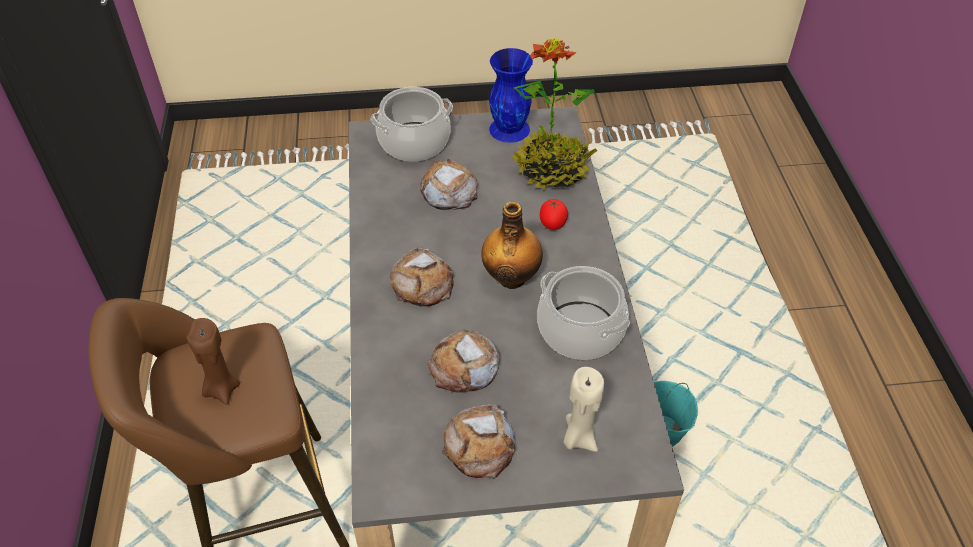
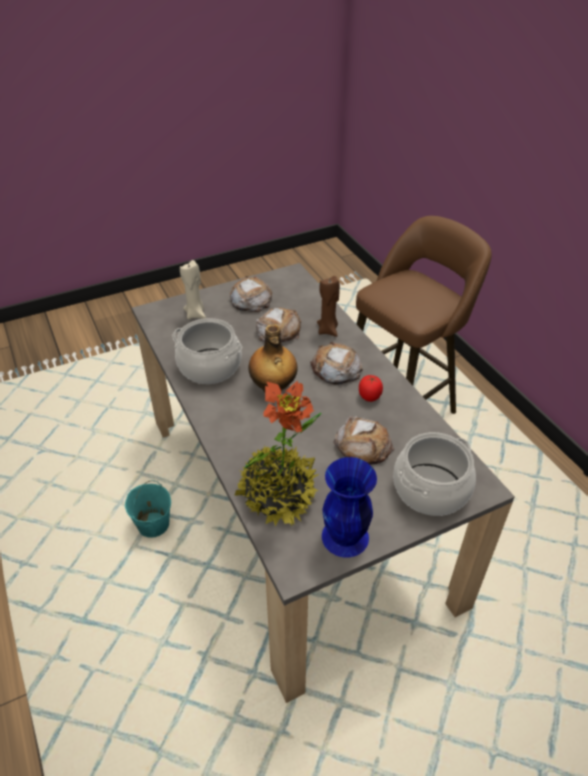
camera: 160 degrees right, 5 degrees down
brown candle [186,318,240,405] -> brown candle moved to [317,276,340,337]
tomato [540,199,568,230] -> tomato moved to [359,375,383,402]

